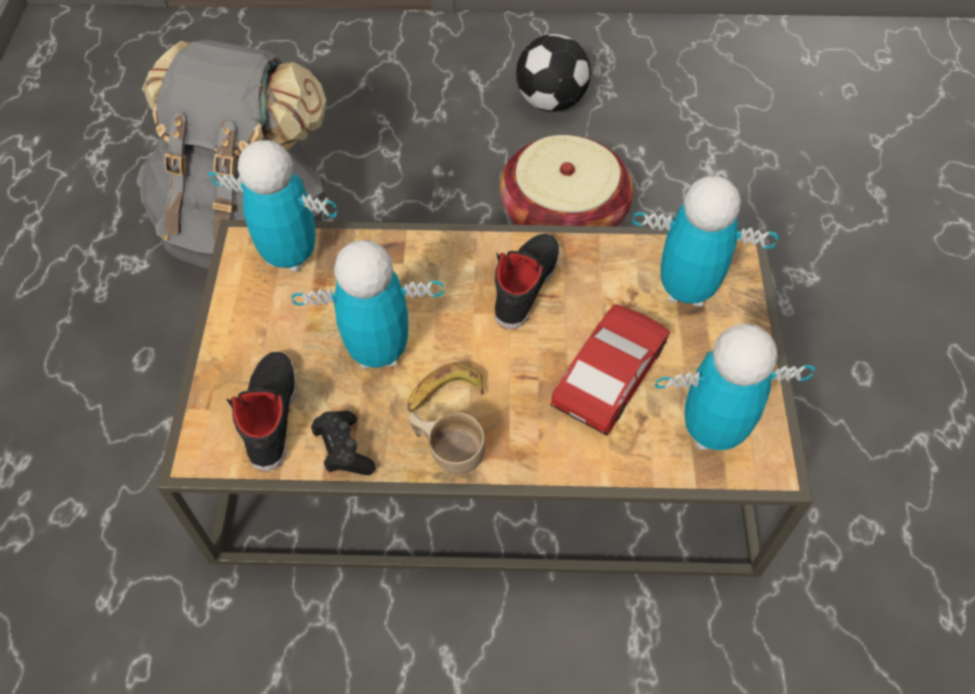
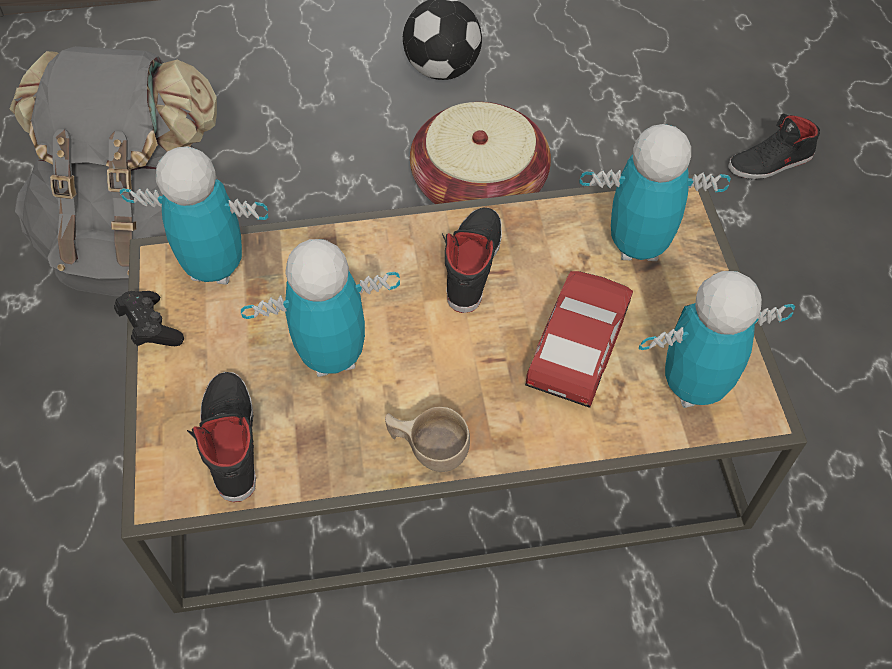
camera: 10 degrees left, 0 degrees up
black game controller [311,411,376,475] -> black game controller moved to [114,291,184,346]
banana [407,363,484,412] -> none
none -> black shoe [728,113,820,179]

